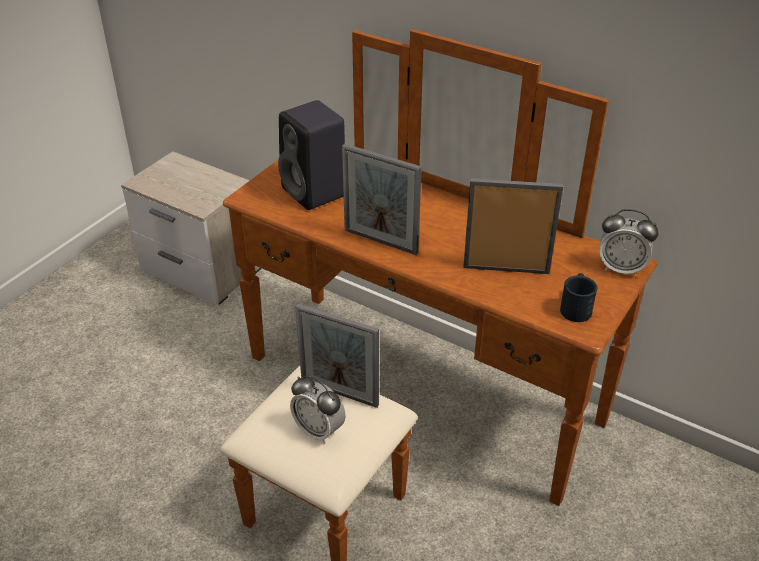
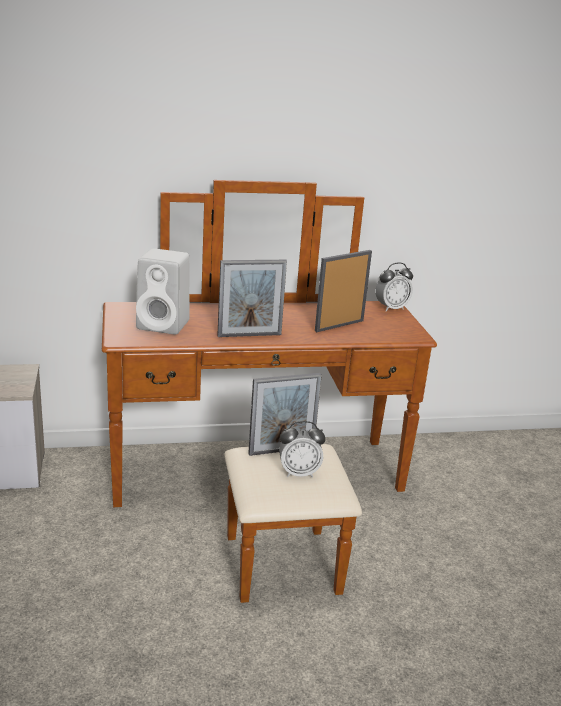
camera: 45 degrees left, 15 degrees down
black speaker [278,100,345,210] -> white speaker [136,248,190,335]
black mug [560,273,597,322] -> none

